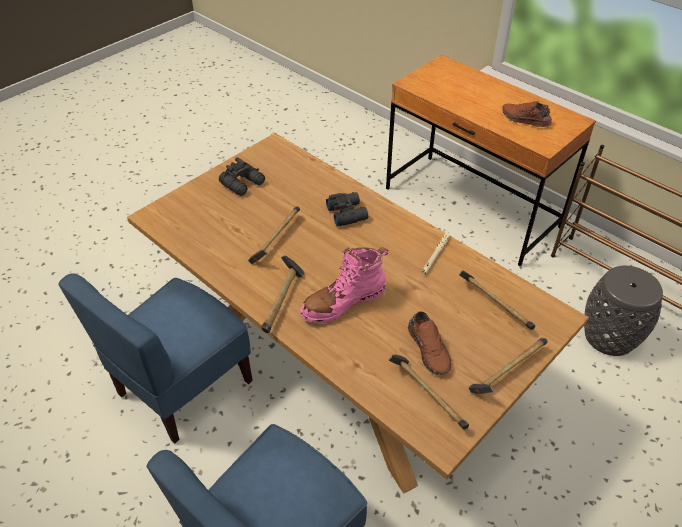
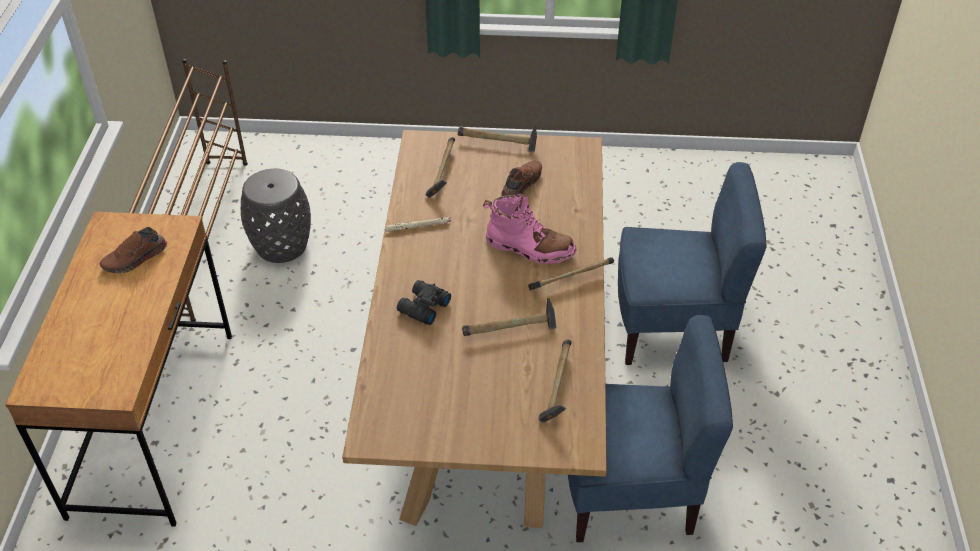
camera: 130 degrees left, 0 degrees up
black binoculars [219,157,265,196] -> none
hammer [388,355,469,429] -> hammer moved to [538,340,572,423]
brown shoe [502,101,552,127] -> brown shoe turned 60 degrees clockwise [100,227,167,273]

